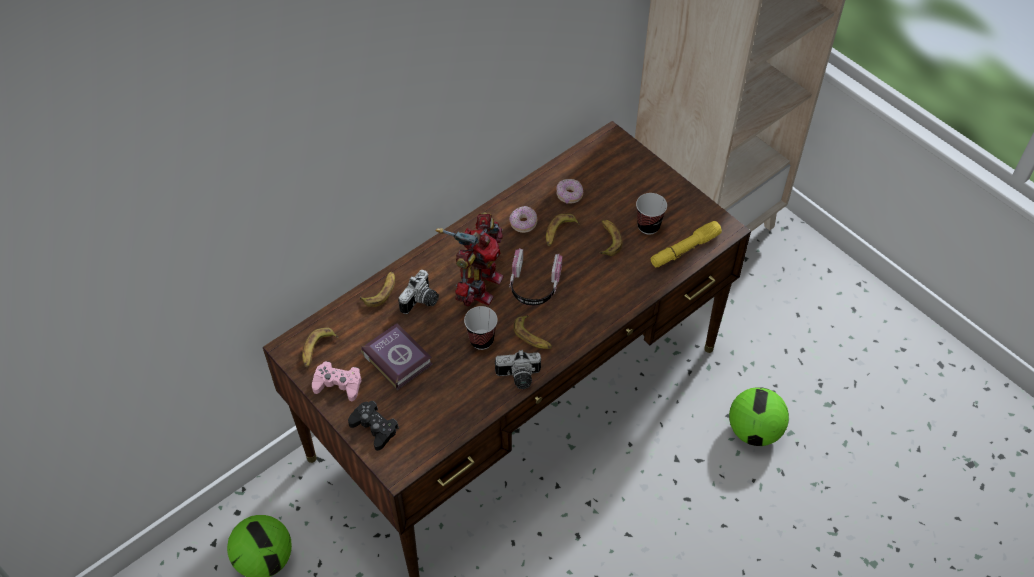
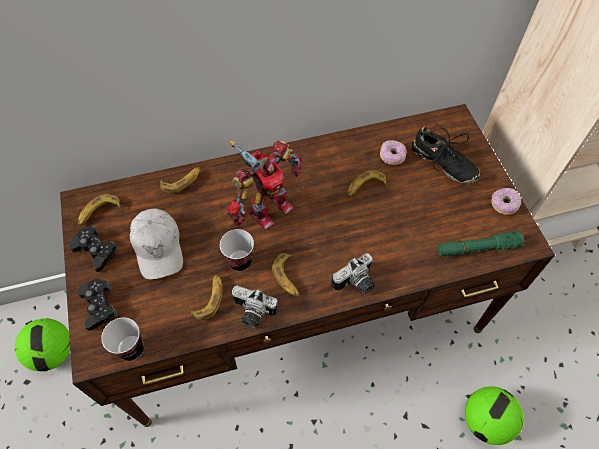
camera: 25 degrees right, 5 degrees up
pink game controller [312,361,361,401] -> black game controller [69,226,119,272]
book [361,323,433,390] -> white cap [130,208,183,280]
camera [398,270,439,314] -> camera moved to [331,253,375,294]
donut [509,206,537,233] -> donut moved to [491,188,521,215]
headphones [509,248,562,306] -> none
banana [599,220,622,256] -> banana moved to [189,275,223,320]
cup [636,193,667,235] -> cup moved to [101,317,144,361]
yellow flashlight [651,221,722,267] -> green flashlight [438,231,524,256]
none -> black shoe [412,123,480,184]

